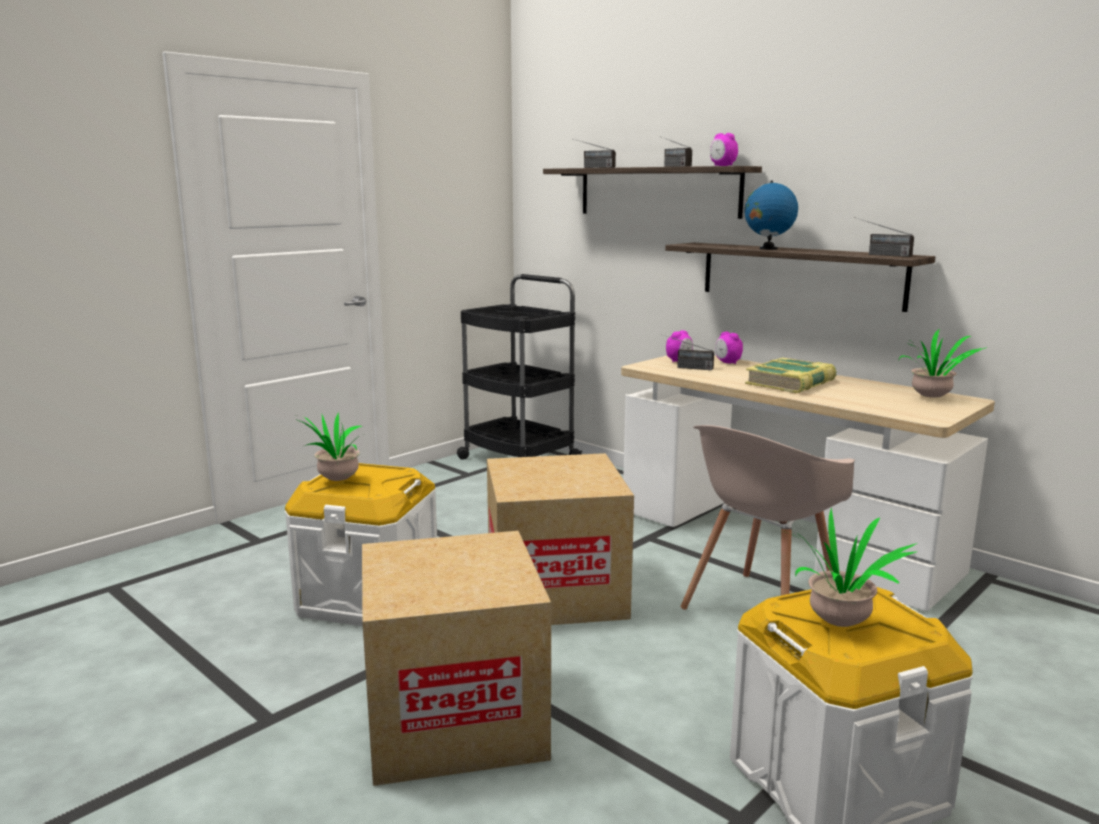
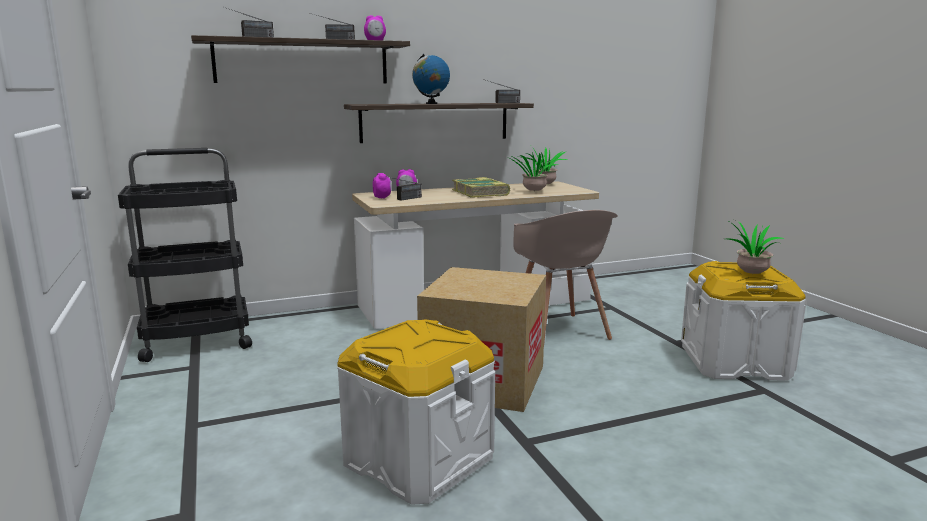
camera: 65 degrees left, 0 degrees up
potted plant [294,412,362,481] -> potted plant moved to [511,152,557,192]
cardboard box [362,531,551,786] -> none

